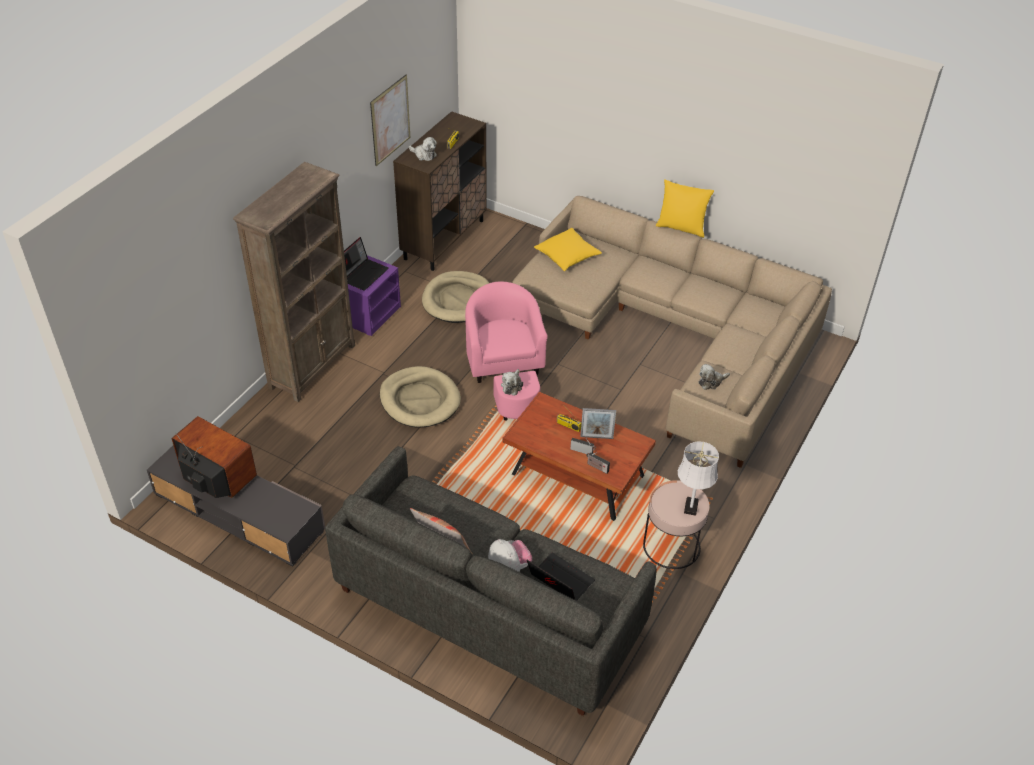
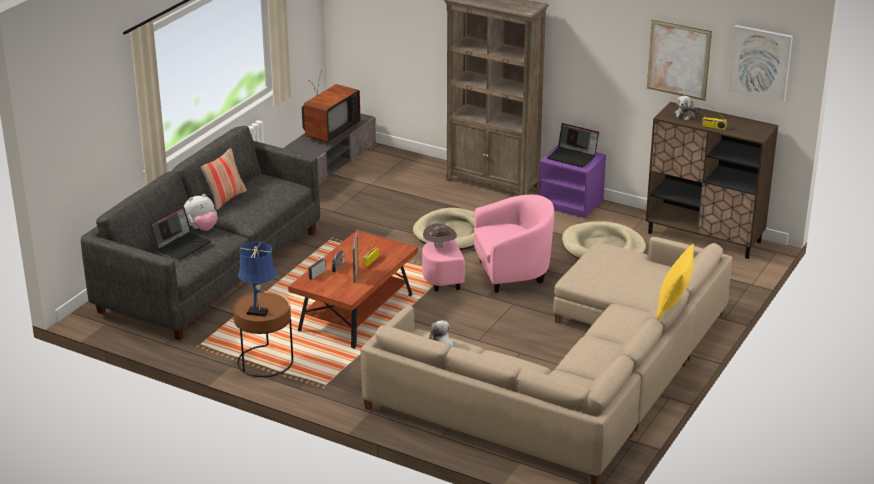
camera: 90 degrees right, 15 degrees down
plush toy [501,369,523,396] -> brown hat [423,223,457,249]
yellow pillow [534,228,602,271] -> none
pink side table [643,480,709,569] -> brown side table [233,291,293,377]
white table lamp [678,441,719,516] -> blue table lamp [238,242,276,317]
none -> picture [728,25,793,102]

